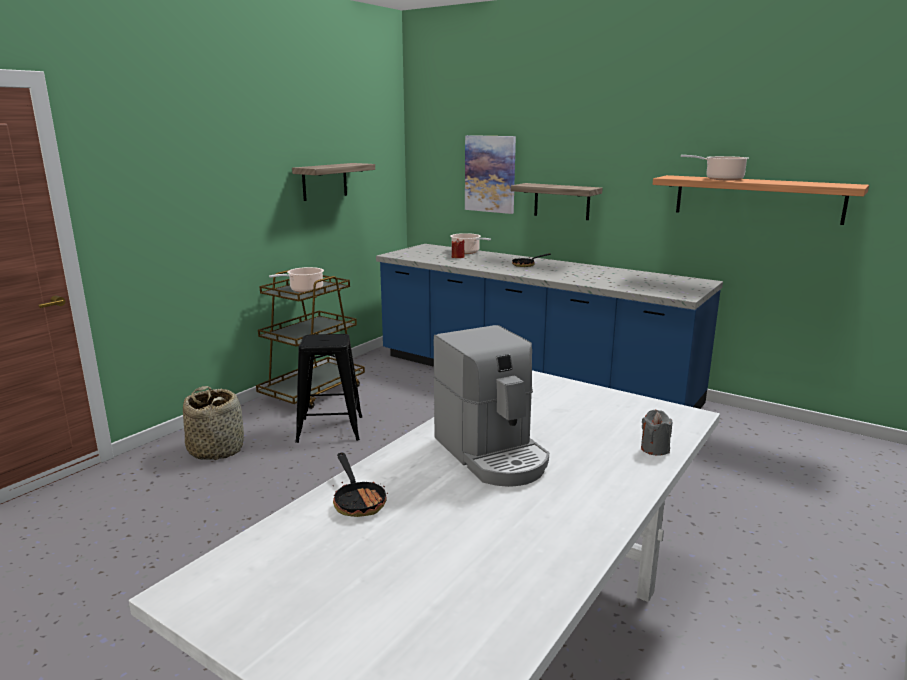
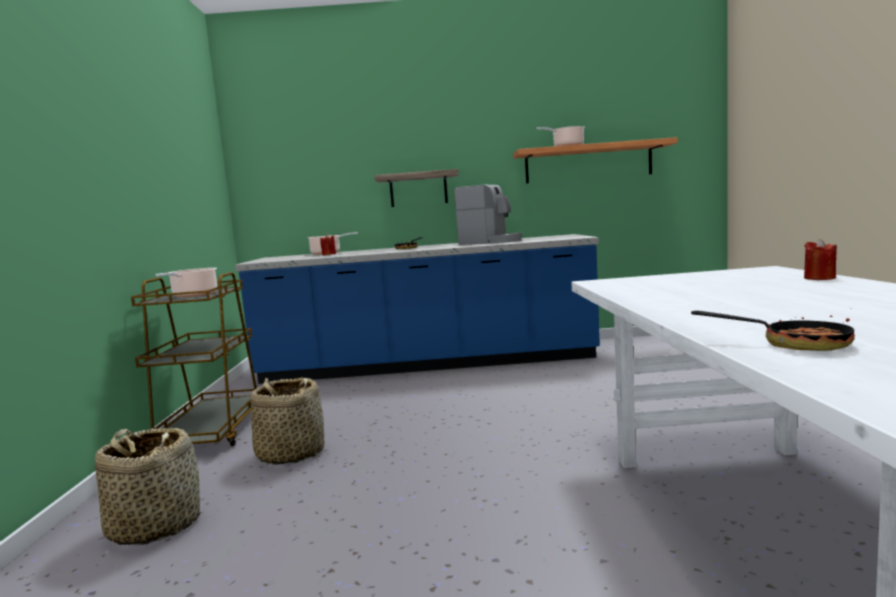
camera: 35 degrees left, 10 degrees down
shelf [292,163,375,201] -> none
black stool [295,334,362,443] -> basket [250,377,324,465]
coffee machine [433,325,549,487] -> coffee machine moved to [454,185,522,245]
picture [465,135,516,214] -> none
grey candle [641,410,672,456] -> red candle [804,239,837,280]

